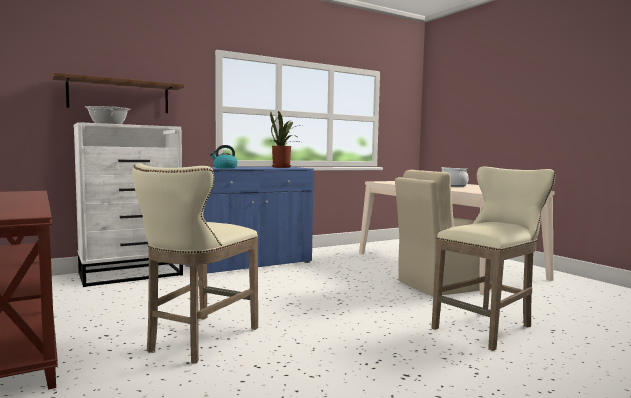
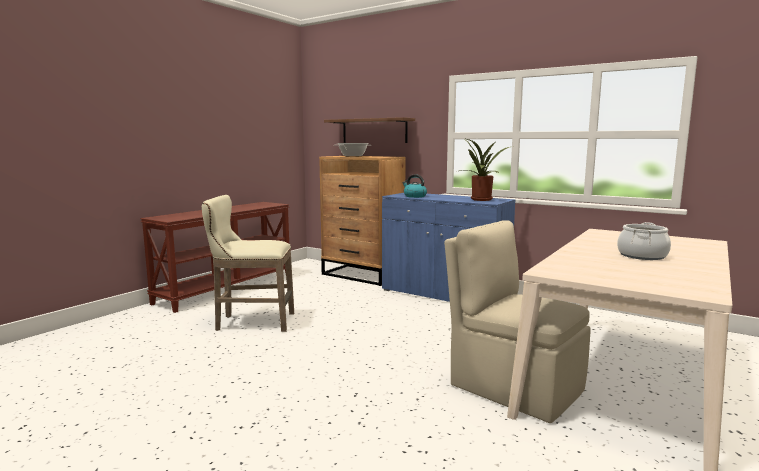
camera: 65 degrees right, 5 degrees up
white dresser [74,122,183,287] -> brown dresser [319,156,406,286]
beige stool [431,167,555,351] -> none

